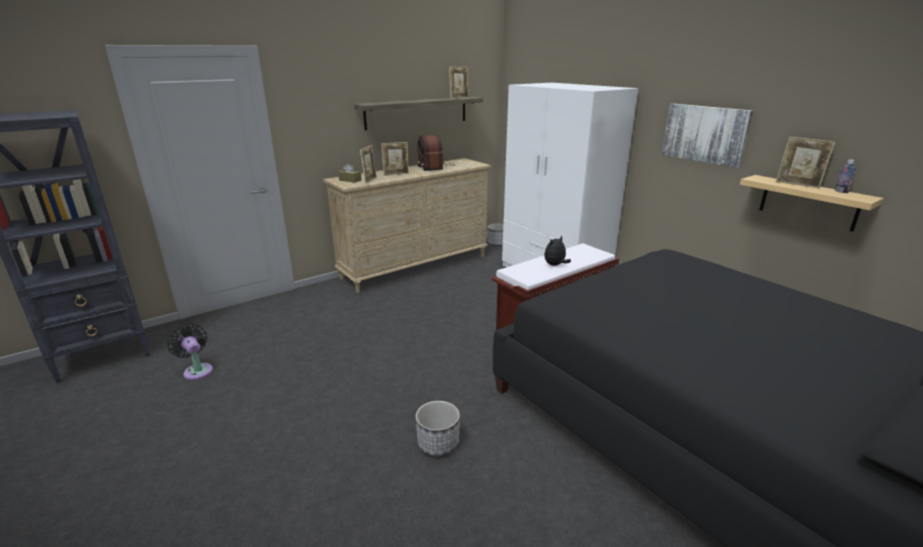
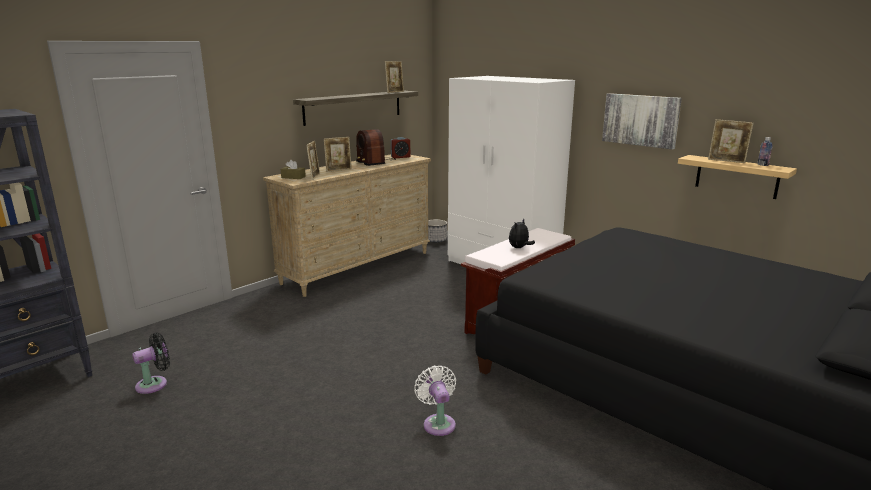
camera: 10 degrees left, 5 degrees down
black fan [167,324,213,380] -> black fan turned 105 degrees clockwise [132,333,170,394]
planter [416,401,460,456] -> white fan [414,365,456,436]
none -> alarm clock [391,137,410,158]

